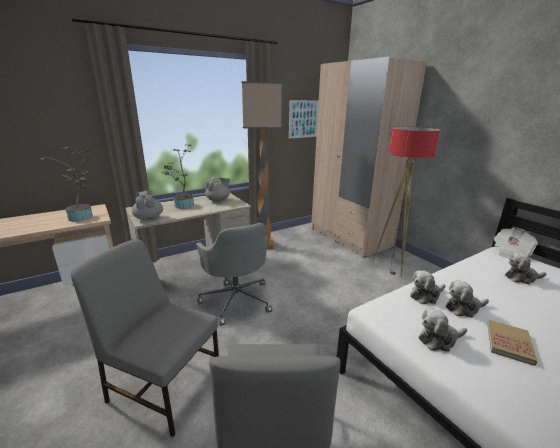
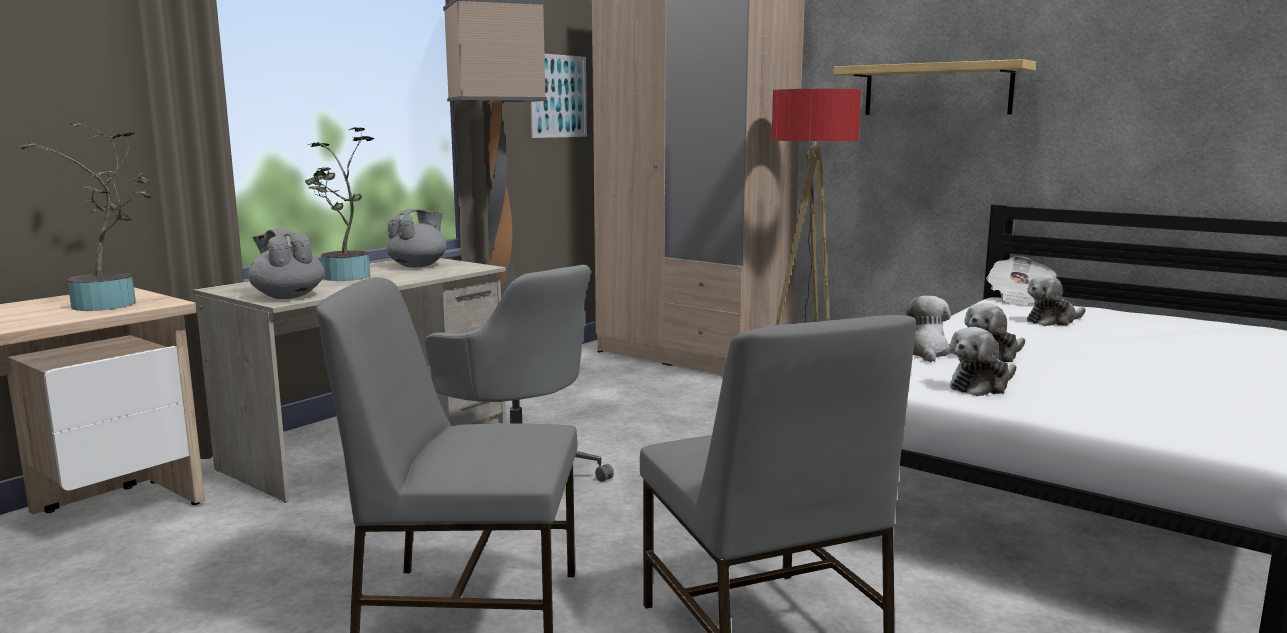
camera: 20 degrees left, 10 degrees down
plush toy [410,270,446,304] -> plush toy turned 150 degrees clockwise [906,296,952,362]
book [487,320,537,366] -> none
none -> shelf [834,59,1036,115]

